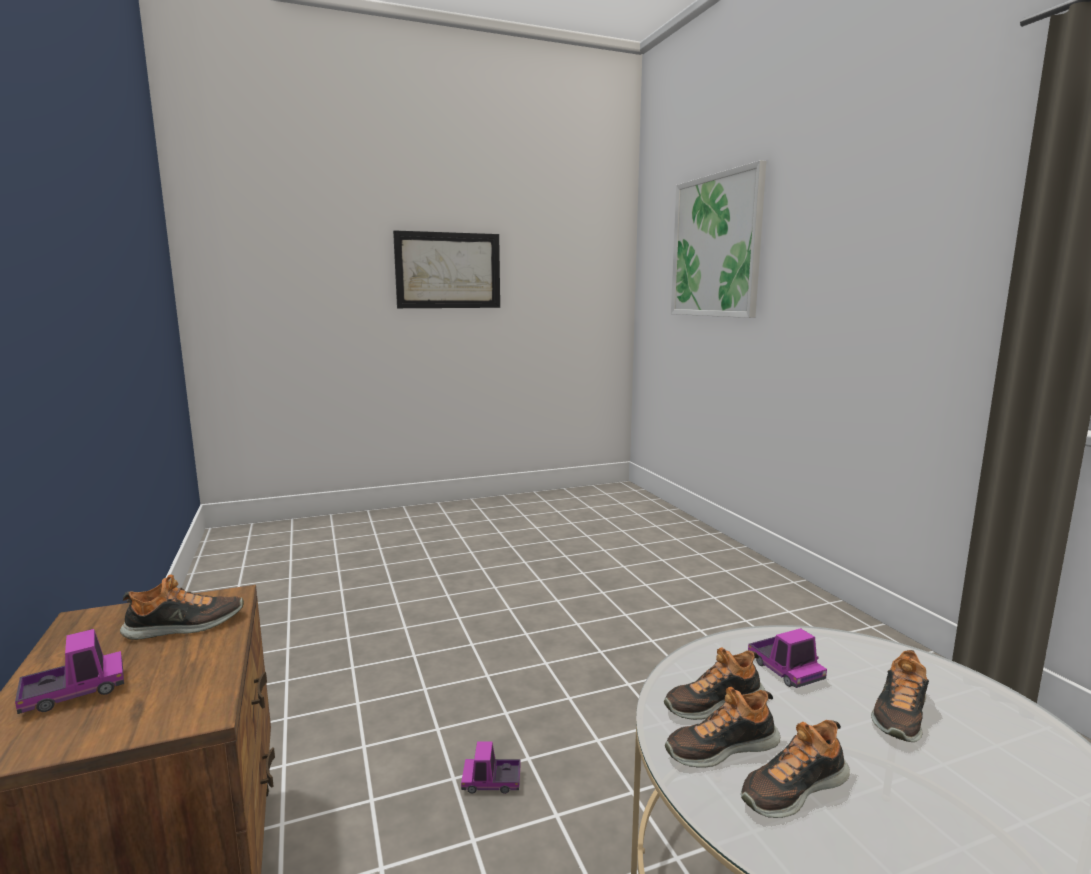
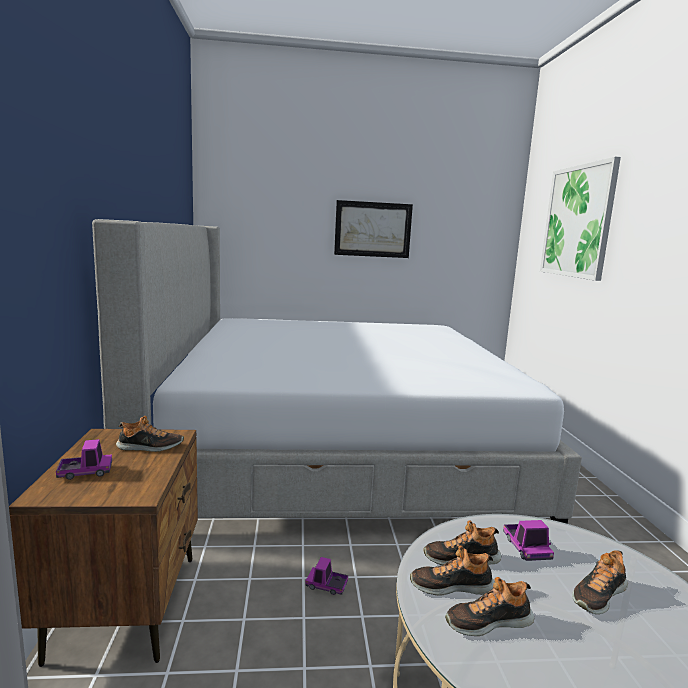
camera: 15 degrees right, 0 degrees up
none -> bed [92,219,582,524]

